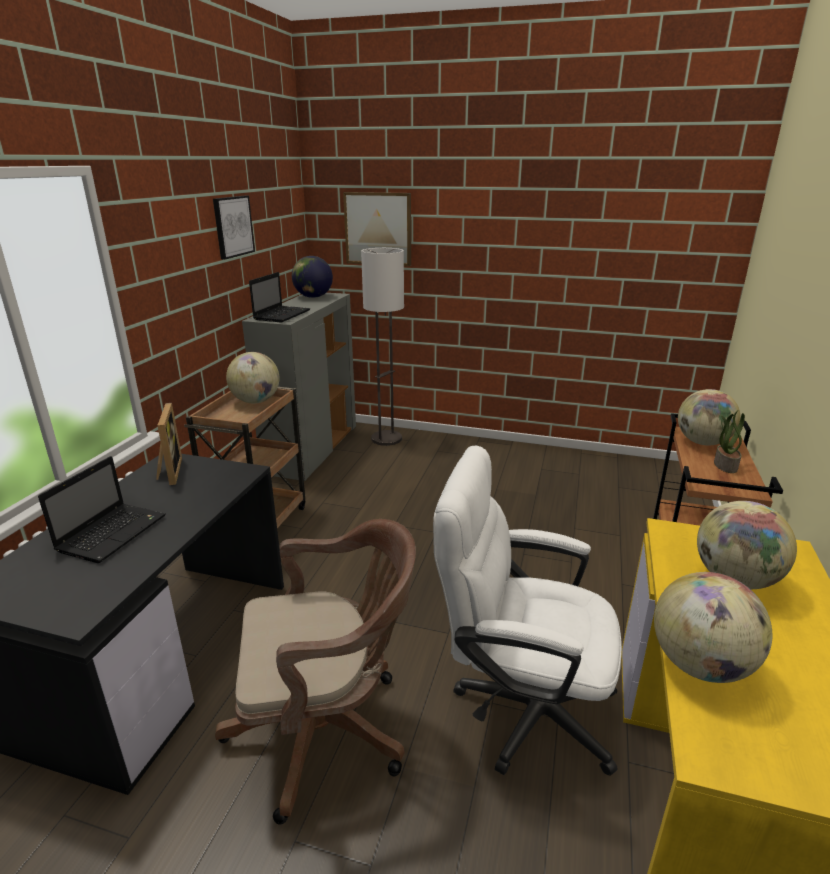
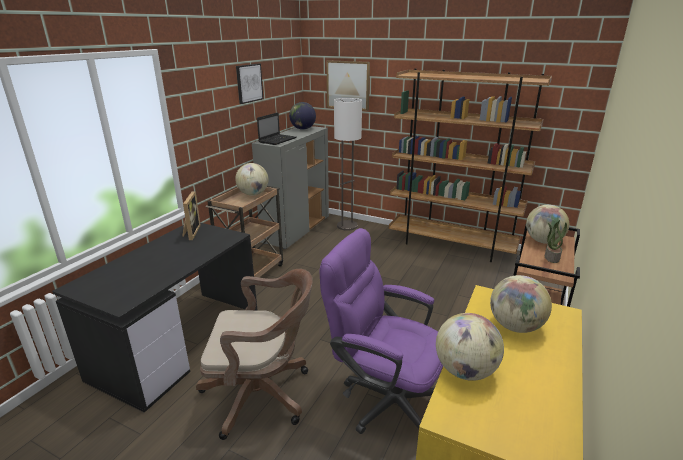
camera: 10 degrees right, 0 degrees up
laptop [38,456,166,563] -> none
white office chair [433,446,622,776] -> purple office chair [319,228,443,434]
none -> brown bookcase [389,69,552,262]

